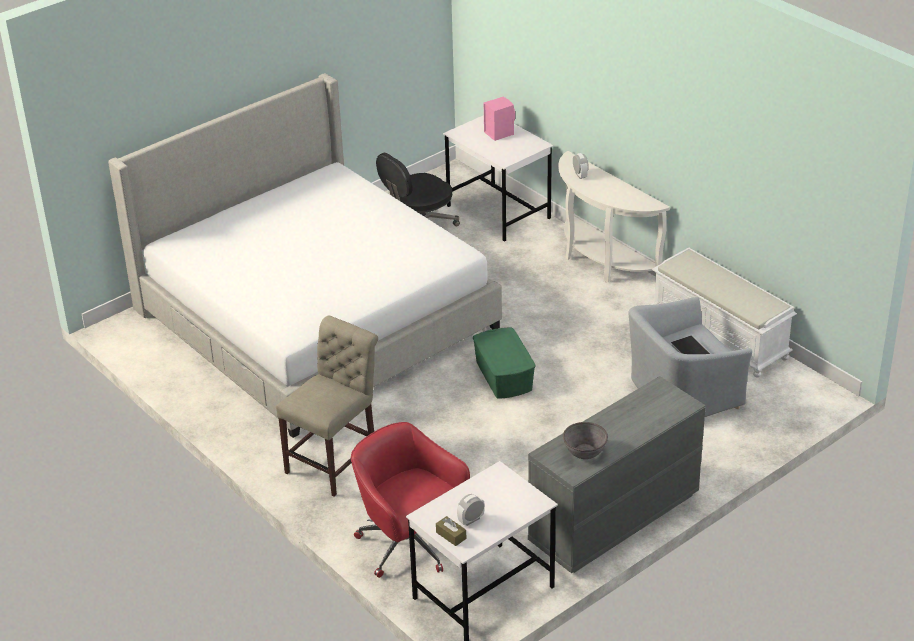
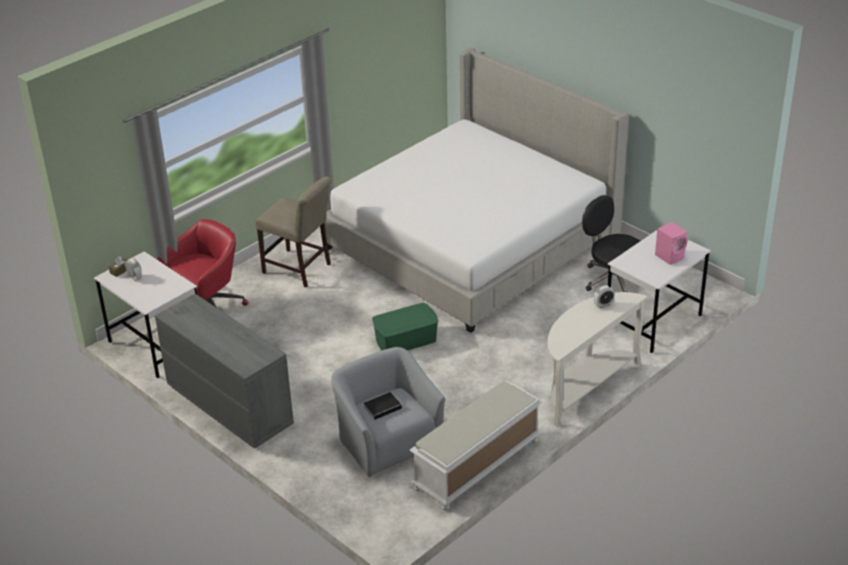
camera: 85 degrees right, 0 degrees up
grey bowl [563,422,608,459] -> none

